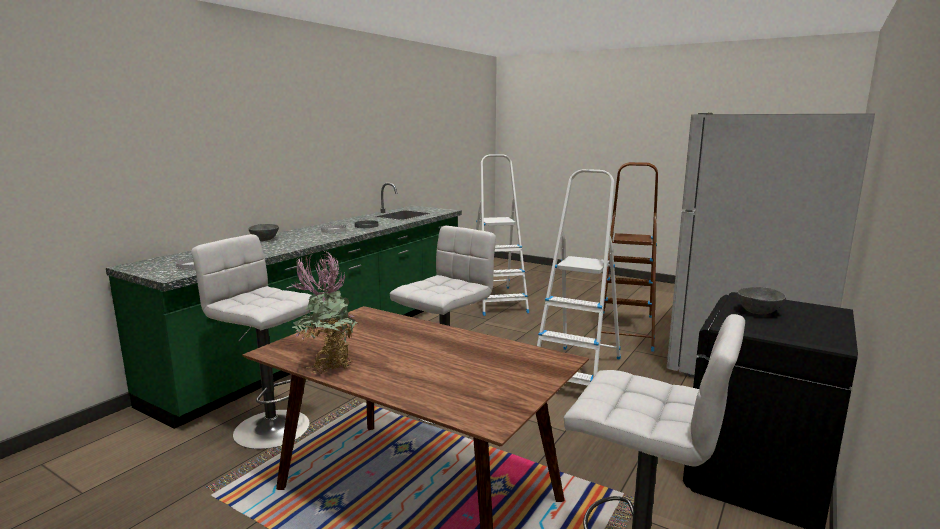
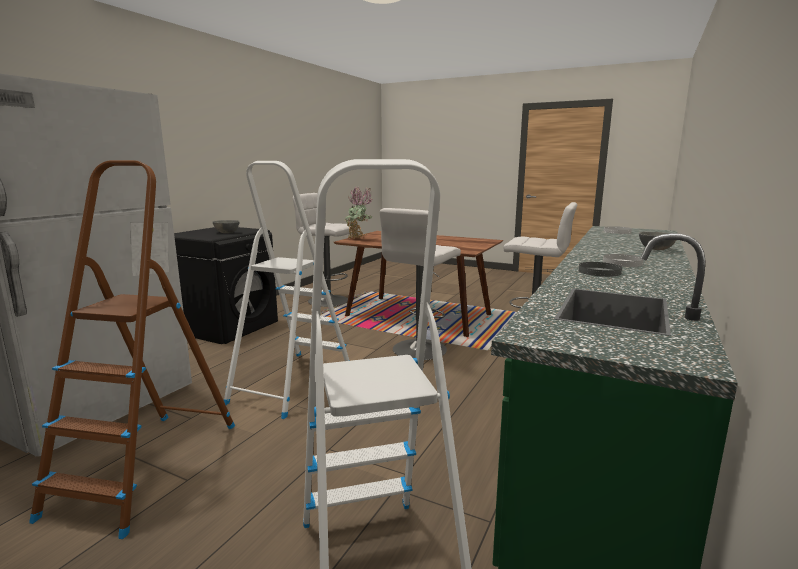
camera: 175 degrees right, 0 degrees up
potted plant [291,251,357,374] -> potted plant moved to [344,187,373,239]

